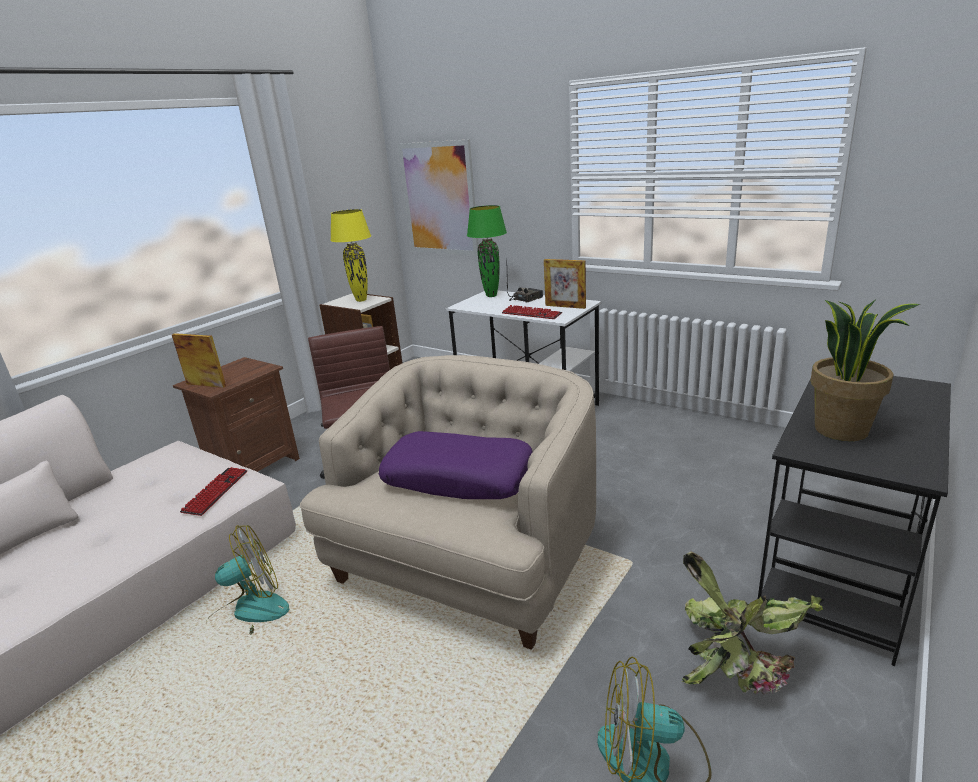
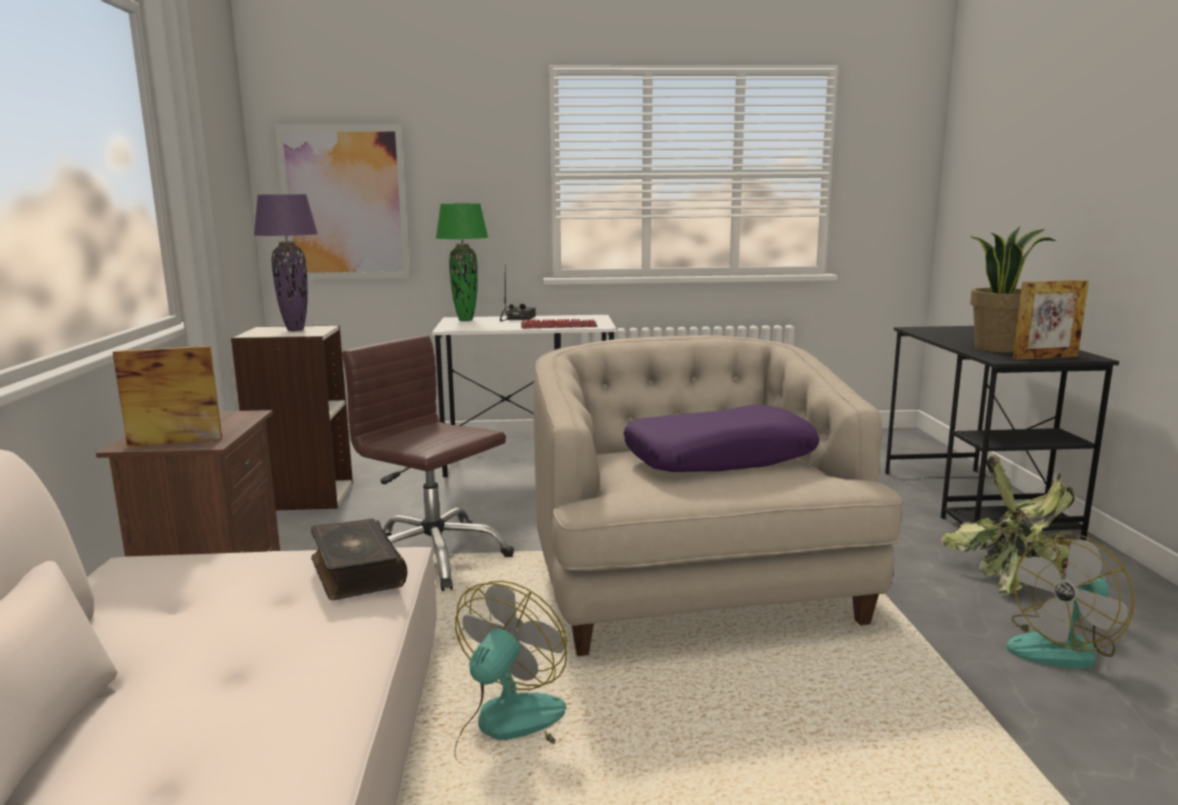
camera: 40 degrees left, 10 degrees down
keyboard [180,467,247,516] -> book [311,519,408,600]
yellow table lamp [330,209,371,302] -> purple table lamp [253,194,318,331]
picture frame [544,259,586,309] -> picture frame moved to [1013,280,1089,360]

